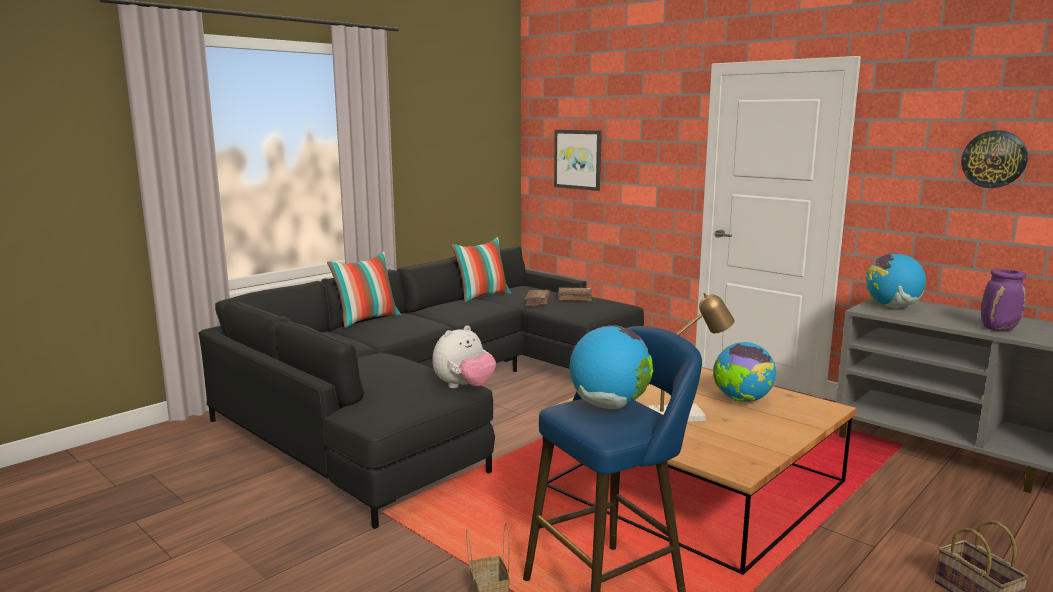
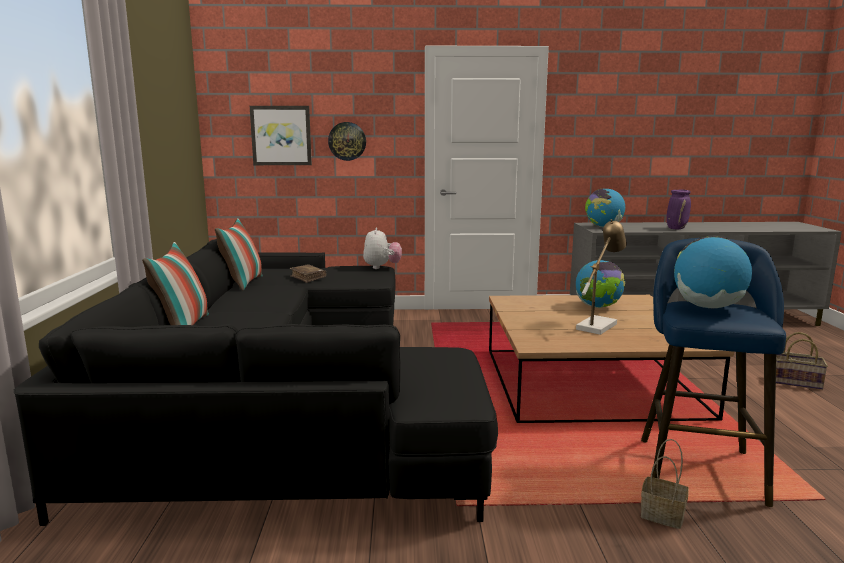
camera: 45 degrees left, 0 degrees up
plush toy [432,325,496,388] -> plush toy moved to [363,228,402,269]
brown book [558,287,592,302] -> none
wall clock [961,130,1028,188] -> wall clock moved to [328,122,366,161]

